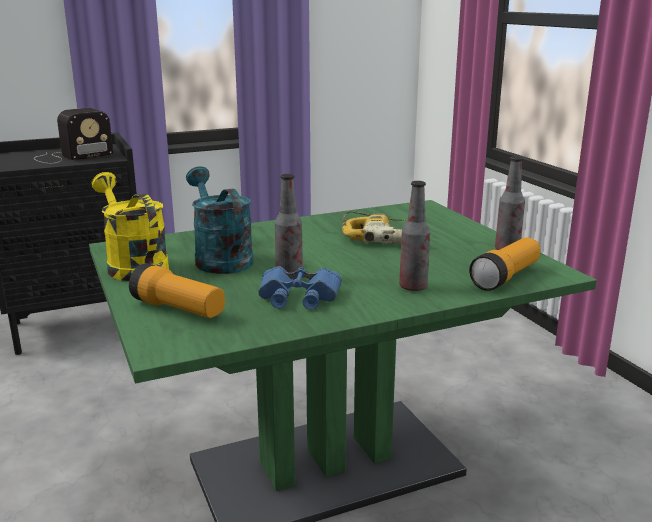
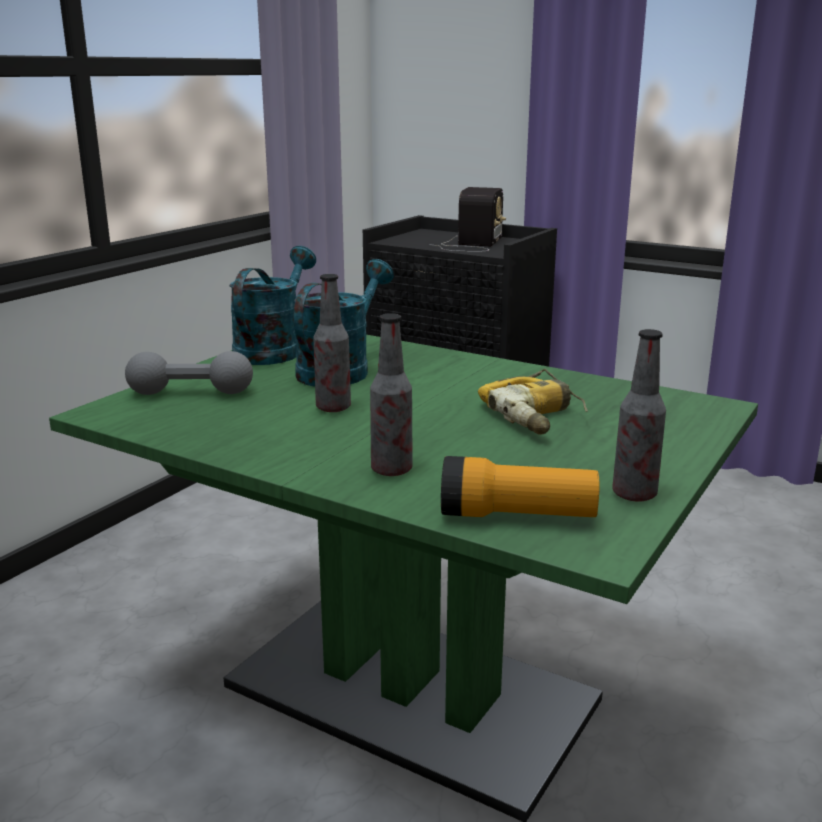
camera: 55 degrees right, 0 degrees up
radio [34,108,114,164] -> radio turned 90 degrees counterclockwise [429,187,506,252]
yellow watering can [91,172,169,281] -> turquoise watering can [229,246,316,365]
flashlight [129,263,225,318] -> grey dumbbell [125,351,253,395]
blue binoculars [258,266,342,310] -> none

